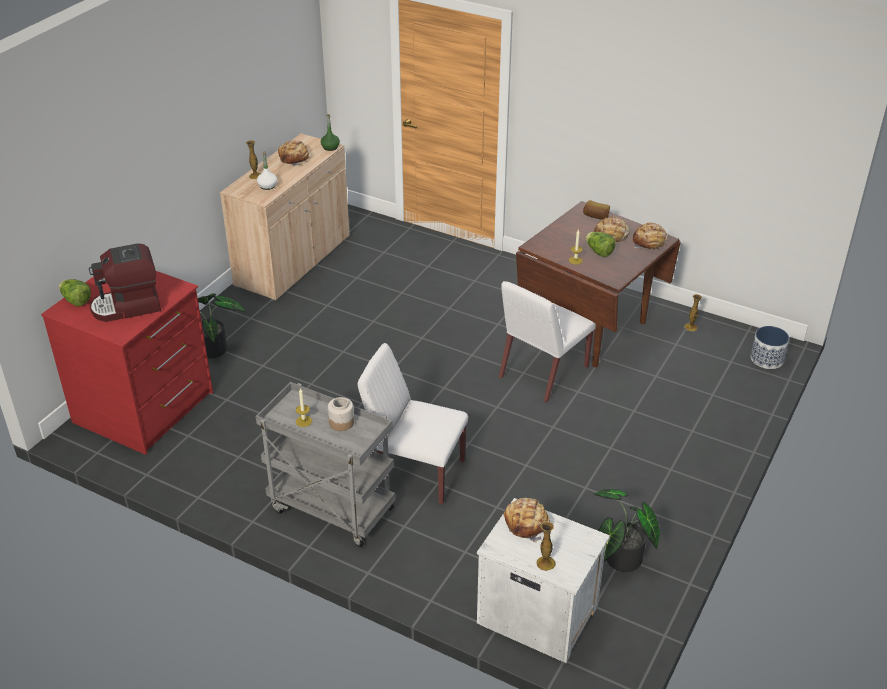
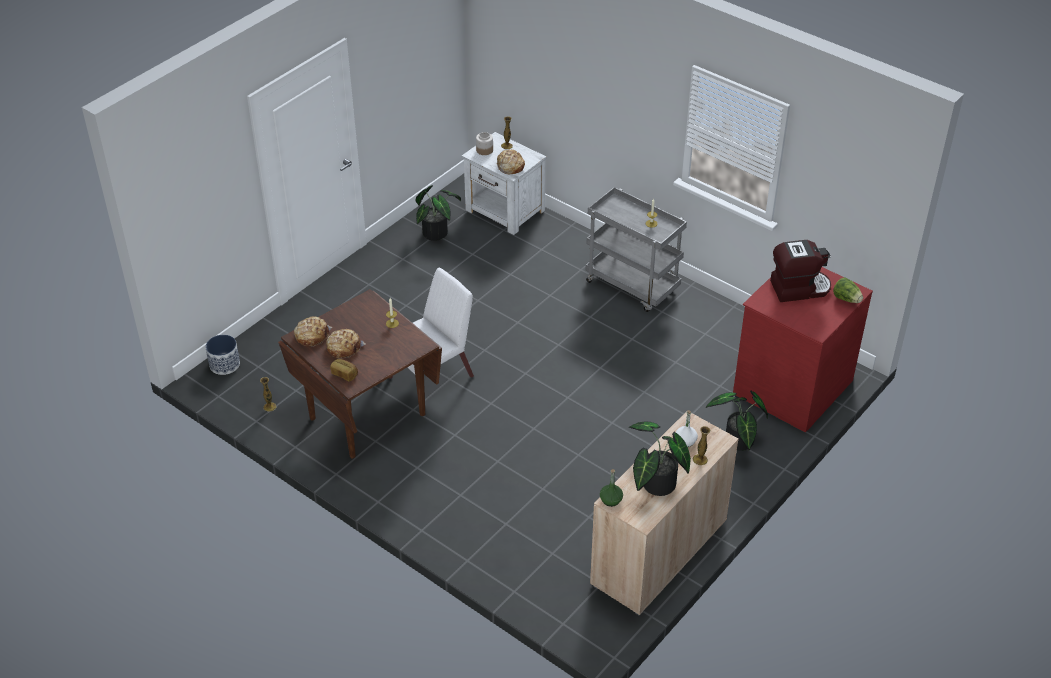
camera: 170 degrees left, 5 degrees up
bread [278,140,310,166] -> potted plant [629,421,691,496]
jar [328,397,354,431] -> jar moved to [476,132,493,155]
white chair [358,343,468,504] -> none
lettuce [585,232,616,257] -> none

